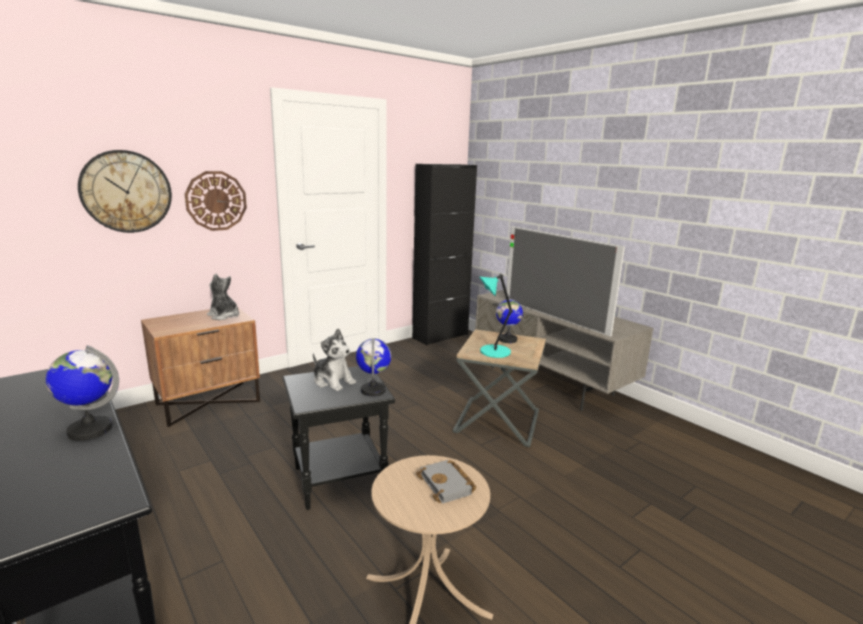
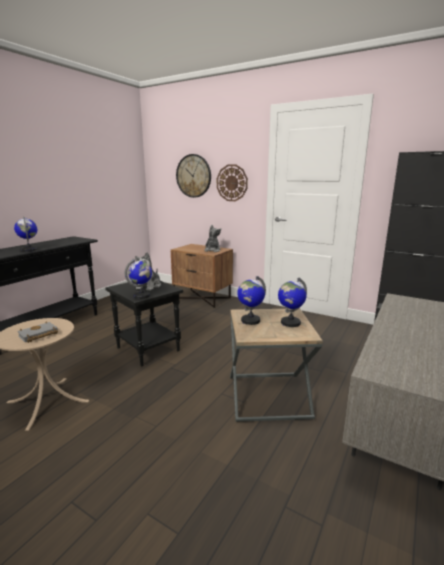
camera: 70 degrees right, 0 degrees up
turquoise table lamp [479,273,513,358] -> globe [237,276,266,325]
television [506,226,625,337] -> none

